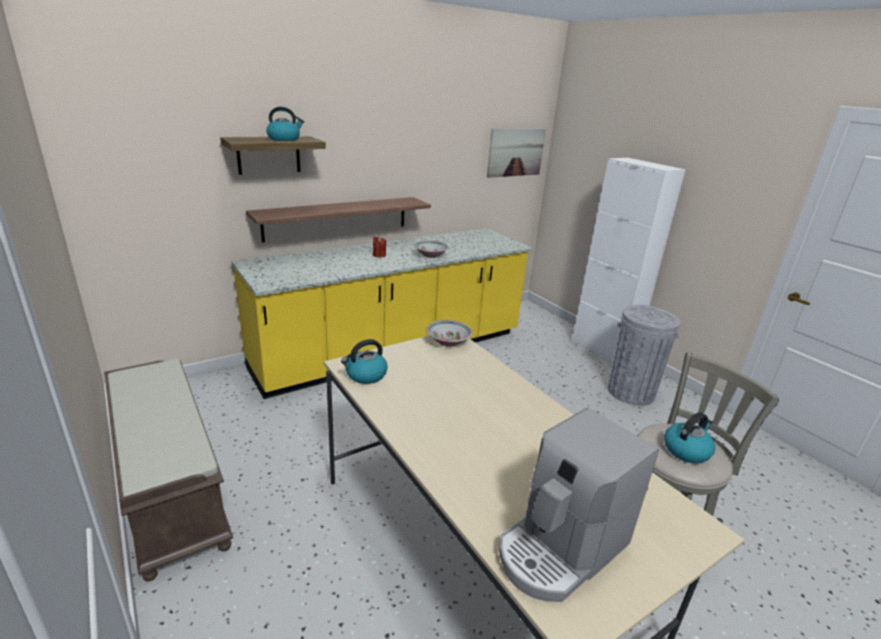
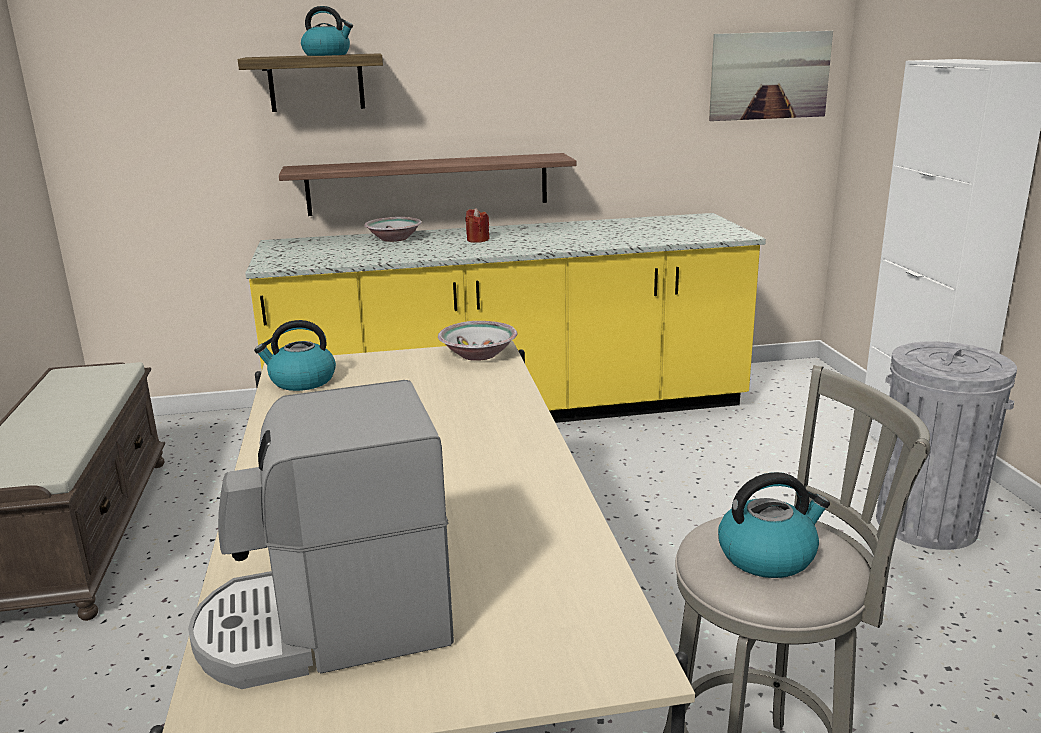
camera: 25 degrees right, 5 degrees down
bowl [414,240,449,258] -> bowl moved to [364,217,422,242]

